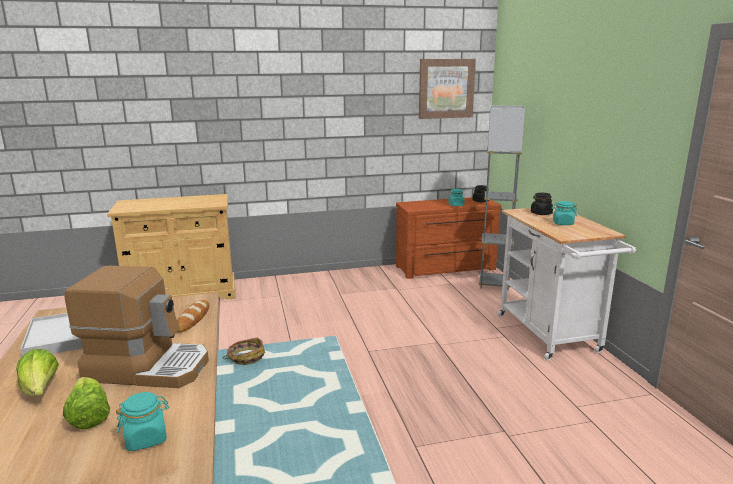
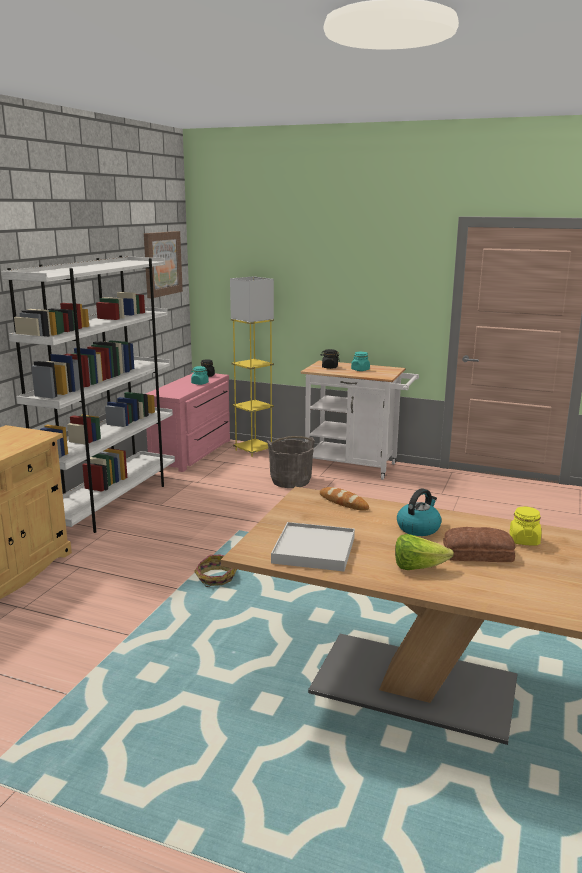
camera: 55 degrees left, 0 degrees up
lettuce [63,377,110,430] -> bread [443,527,515,562]
coffee machine [64,266,209,388] -> kettle [397,488,442,536]
turquoise jar [116,392,169,451] -> yellow jar [509,507,541,546]
brown dresser [396,197,501,279] -> pink dresser [146,373,230,472]
grey floor lamp [479,106,525,291] -> yellow floor lamp [230,276,274,457]
none -> white bookcase [1,256,175,533]
none -> grey bucket [267,436,315,488]

